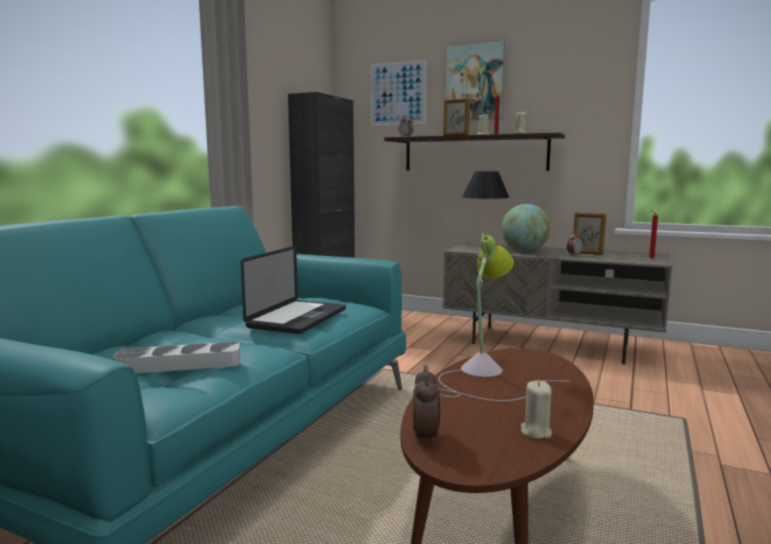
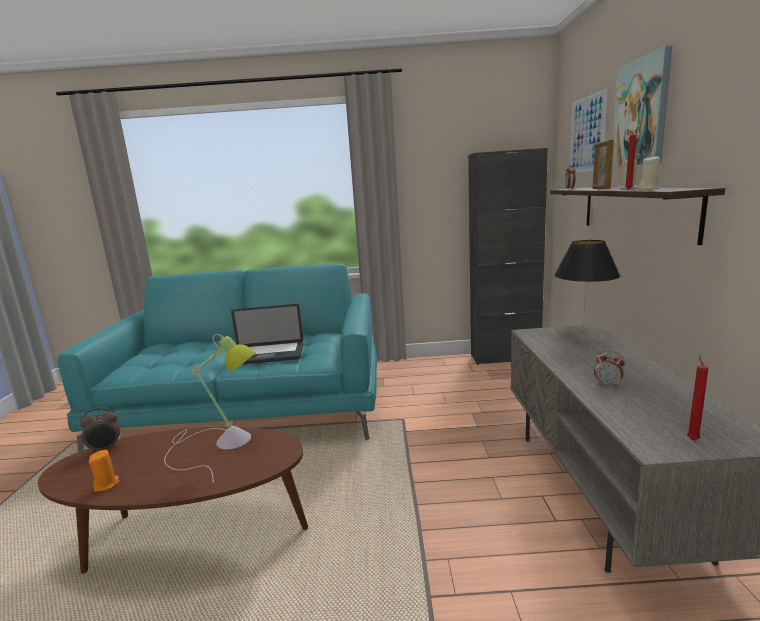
camera: 65 degrees right, 5 degrees up
grey tray [113,342,240,373] -> none
globe [501,204,551,252] -> none
beige candle [521,380,552,439] -> orange candle [89,450,120,492]
picture frame [573,212,606,255] -> none

